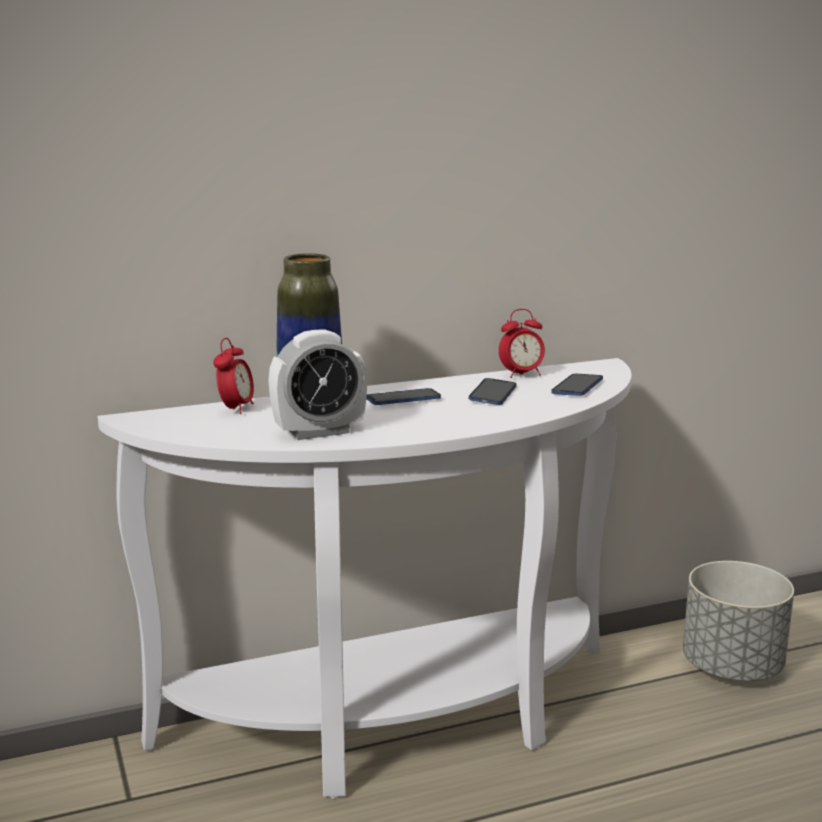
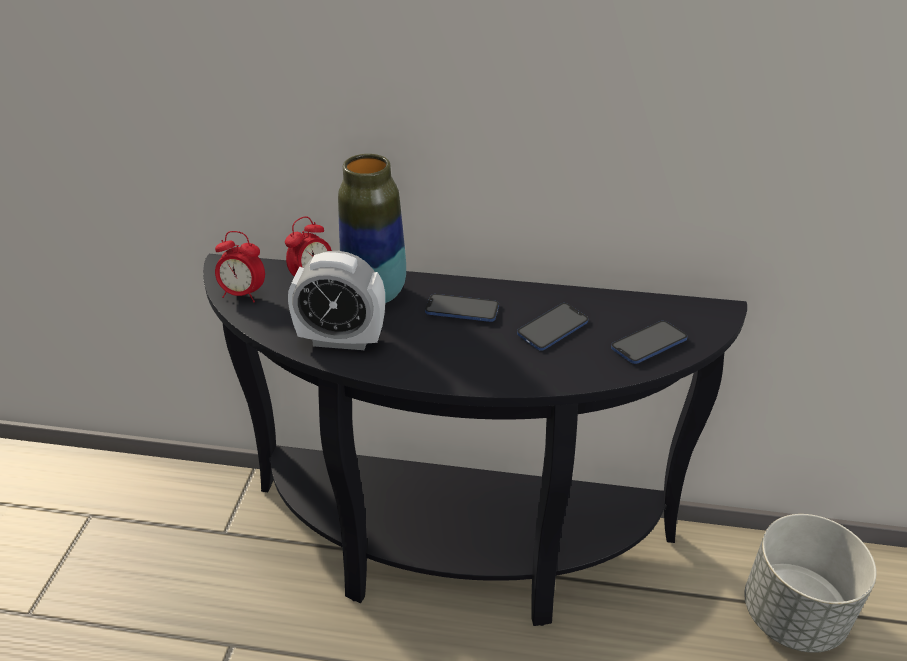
camera: 30 degrees right, 20 degrees up
white console table [97,358,632,799] -> black console table [203,254,747,626]
alarm clock [499,309,545,378] -> alarm clock moved to [215,231,265,302]

